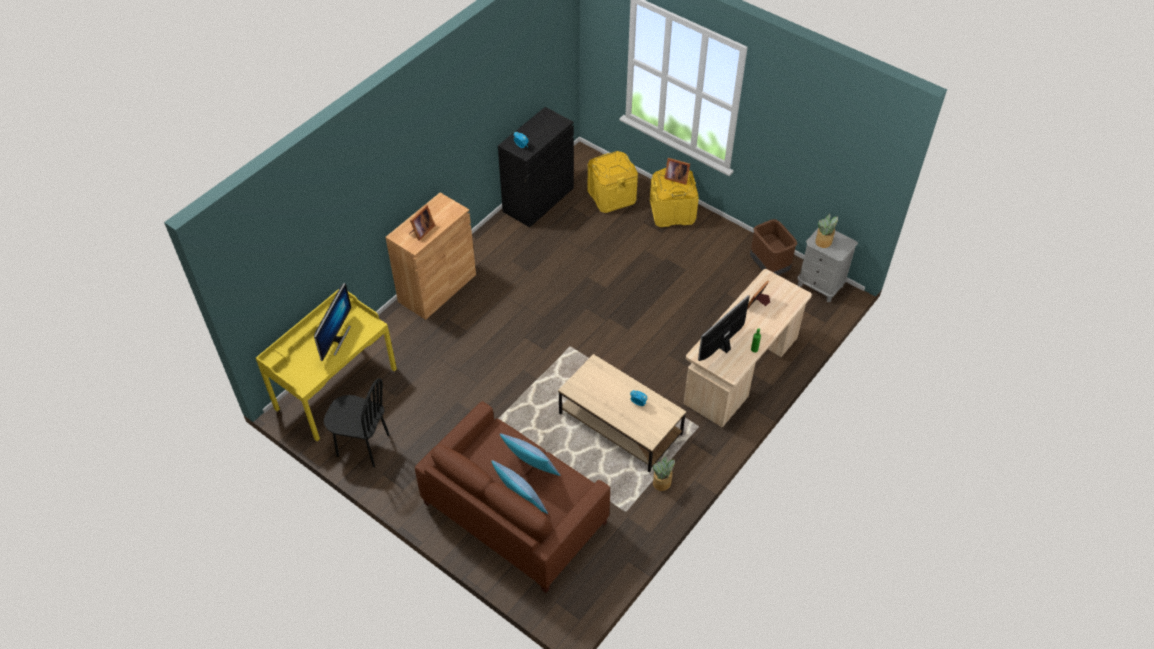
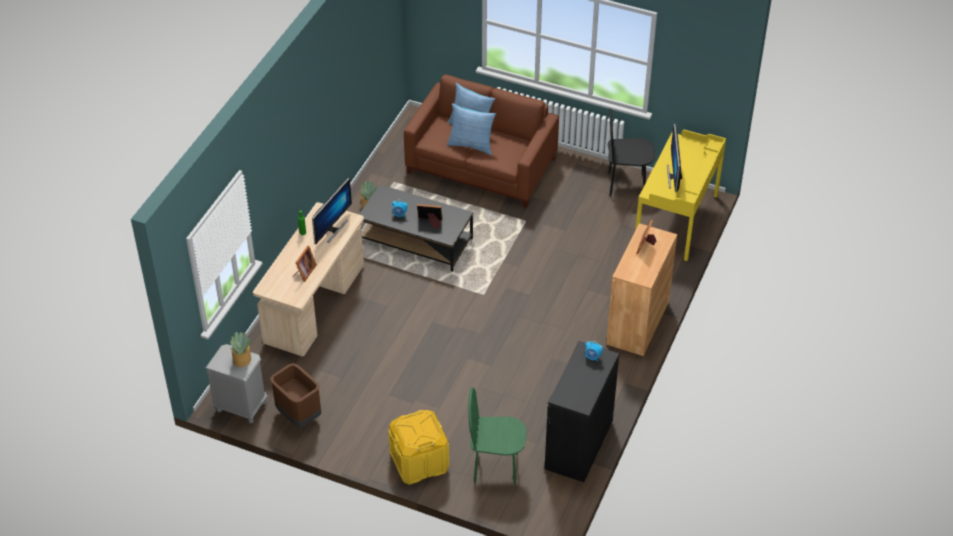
camera: 165 degrees right, 5 degrees down
beige coffee table [558,354,686,473] -> black coffee table [359,184,473,272]
yellow storage box [587,151,638,213] -> green chair [468,387,526,484]
picture frame [664,158,690,185] -> picture frame moved to [417,204,442,228]

